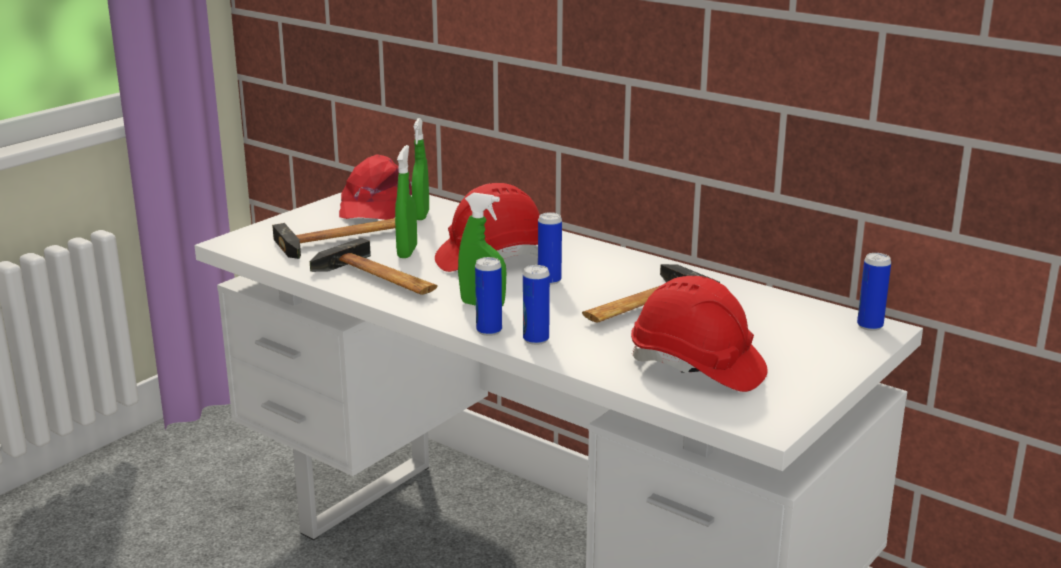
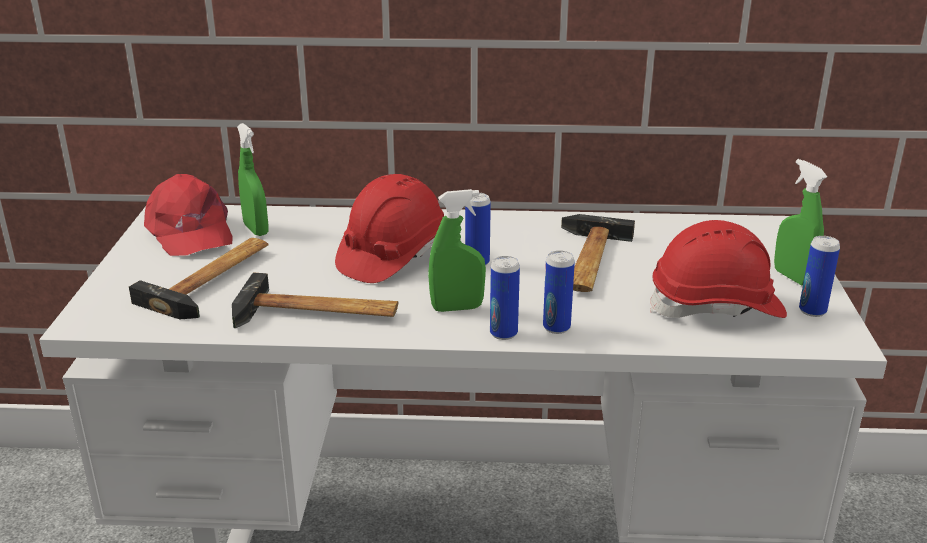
camera: 35 degrees left, 5 degrees up
green spray bottle [395,145,417,258] -> green spray bottle moved to [774,159,827,286]
can [857,253,891,331] -> can moved to [799,236,840,317]

